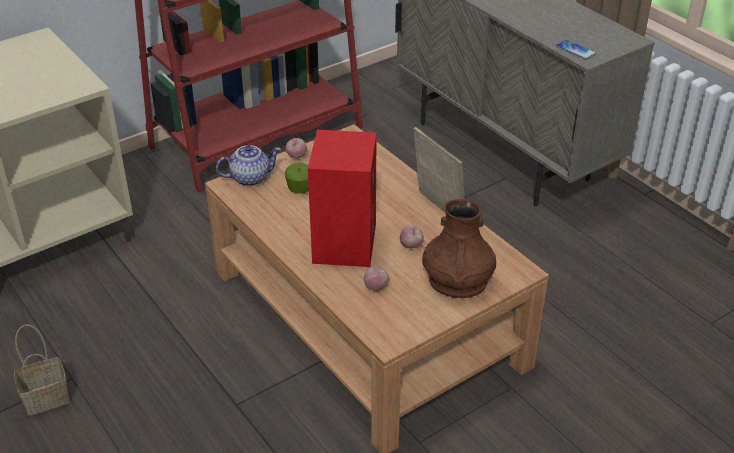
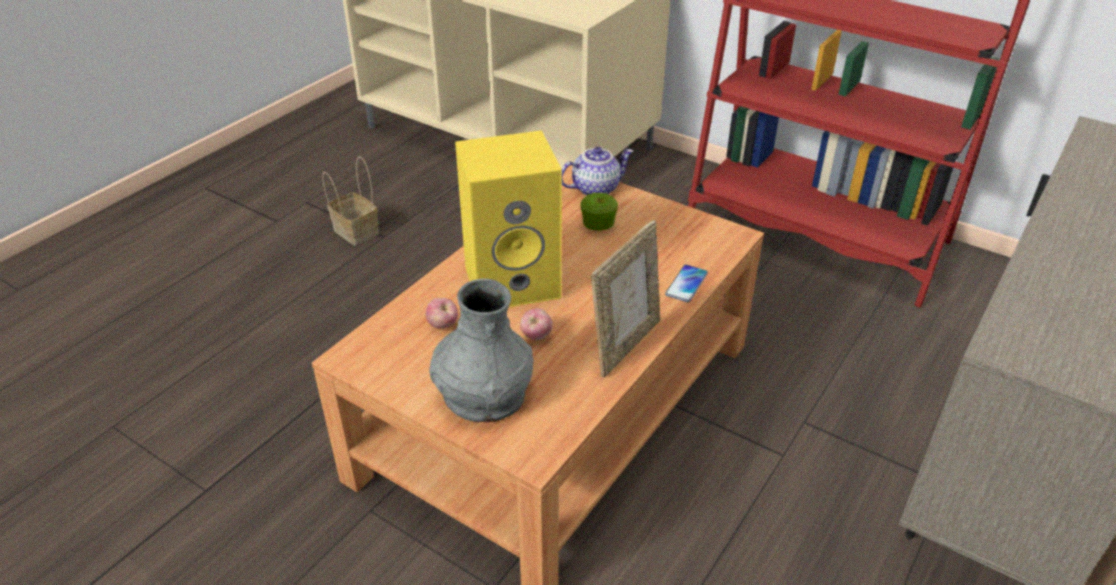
camera: 70 degrees right, 0 degrees up
teapot [216,145,281,186] -> teapot turned 75 degrees counterclockwise [562,147,634,196]
apple [286,138,307,159] -> none
red speaker [308,130,377,267] -> yellow speaker [455,130,562,307]
brown vase [422,199,496,298] -> grey vase [429,279,534,422]
phone [556,40,597,60] -> phone moved to [665,265,708,302]

